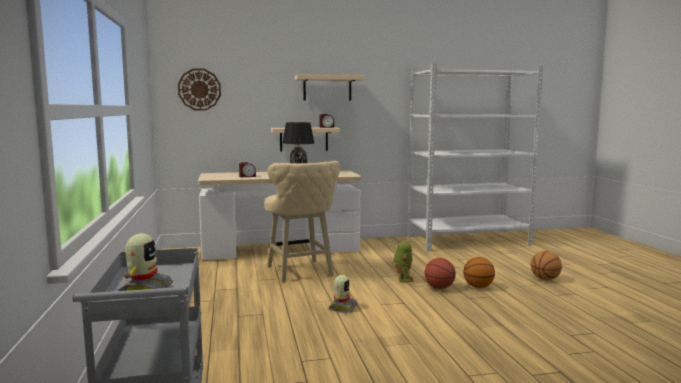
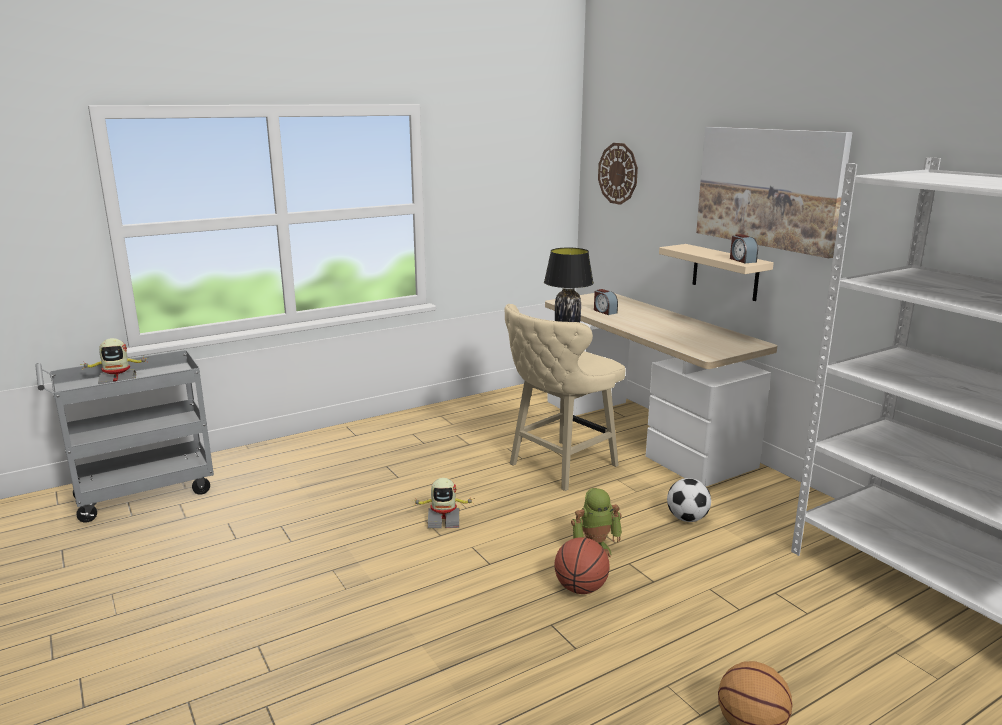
camera: 70 degrees right, 10 degrees up
beige shelf [294,75,365,101] -> picture [696,127,853,258]
basketball [463,257,495,288] -> none
none -> football [667,478,711,522]

